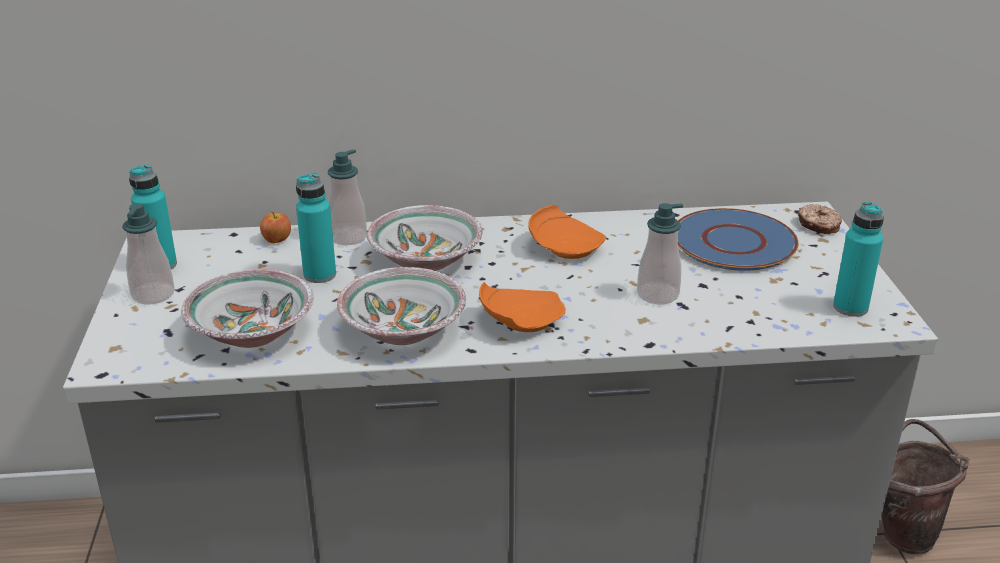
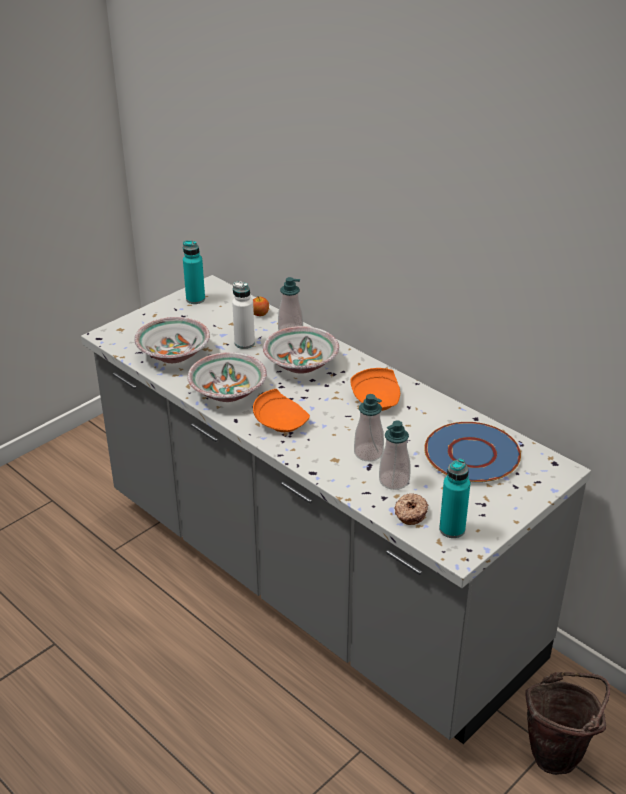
camera: 50 degrees right, 5 degrees up
soap dispenser [122,203,175,305] -> soap dispenser moved to [379,420,411,490]
turquoise bottle [296,173,336,283] -> white bottle [232,281,255,349]
donut [798,204,842,234] -> donut moved to [395,493,428,525]

